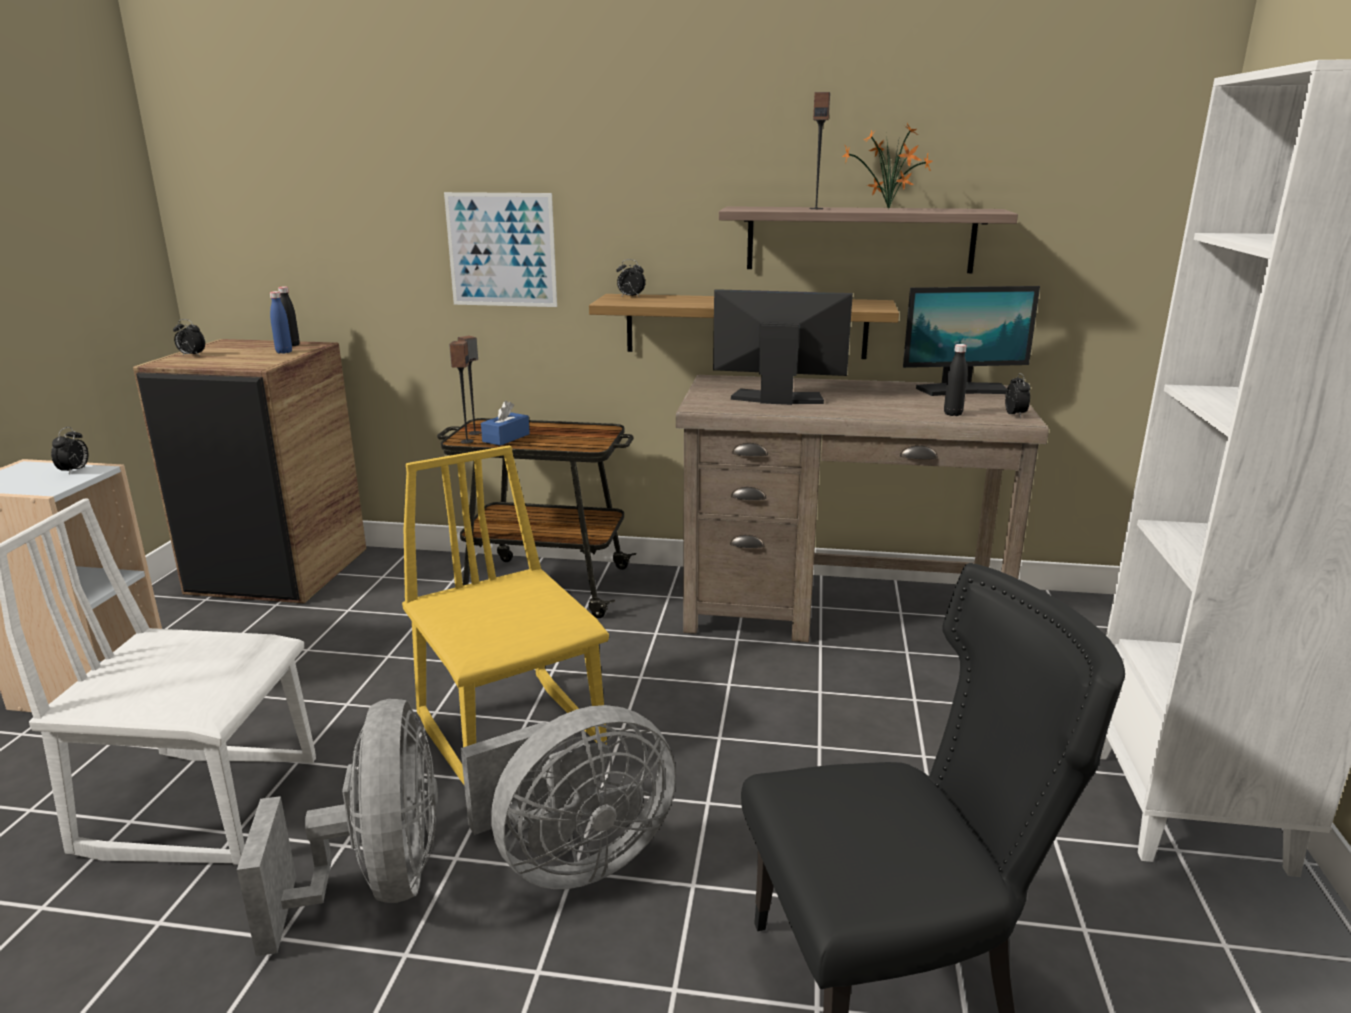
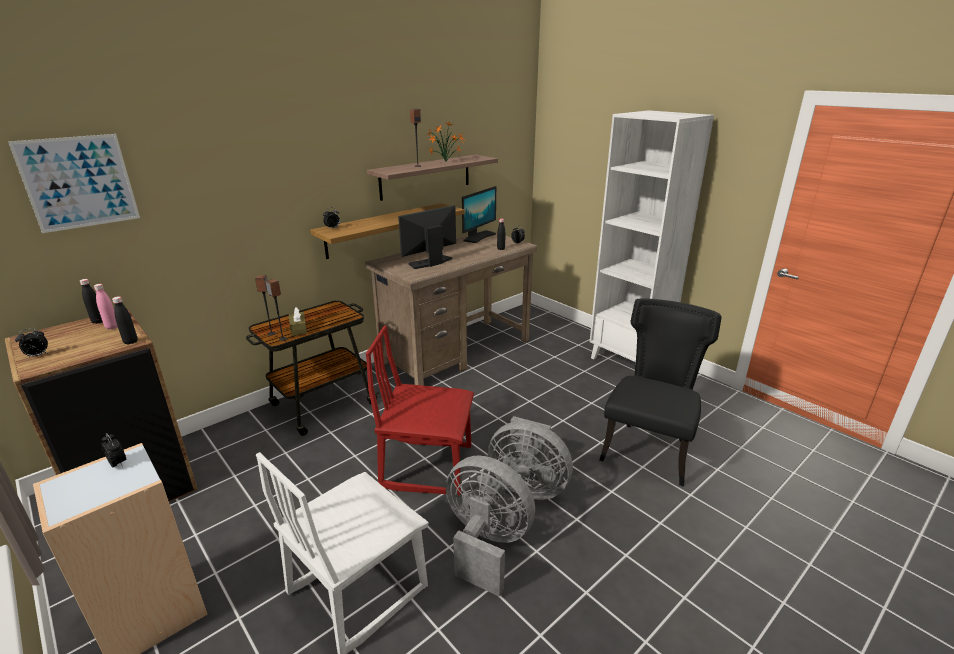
camera: 50 degrees left, 5 degrees up
blue bottle [270,291,292,354] -> pink bottle [94,284,118,329]
yellow chair [402,445,609,785] -> red chair [366,325,474,496]
picture [444,192,557,307] -> picture moved to [8,134,140,233]
grey fan [461,705,676,889] -> grey fan turned 105 degrees clockwise [488,416,573,500]
blue tissue box [481,401,530,446] -> brown tissue box [289,307,307,336]
none -> black bottle [112,296,138,345]

